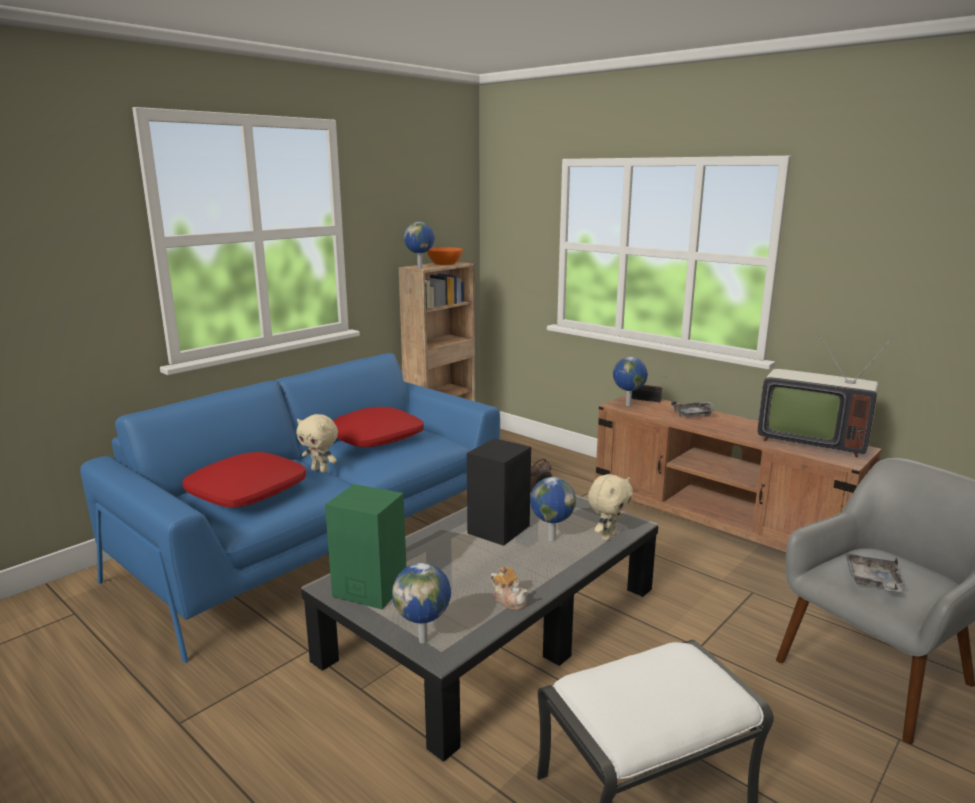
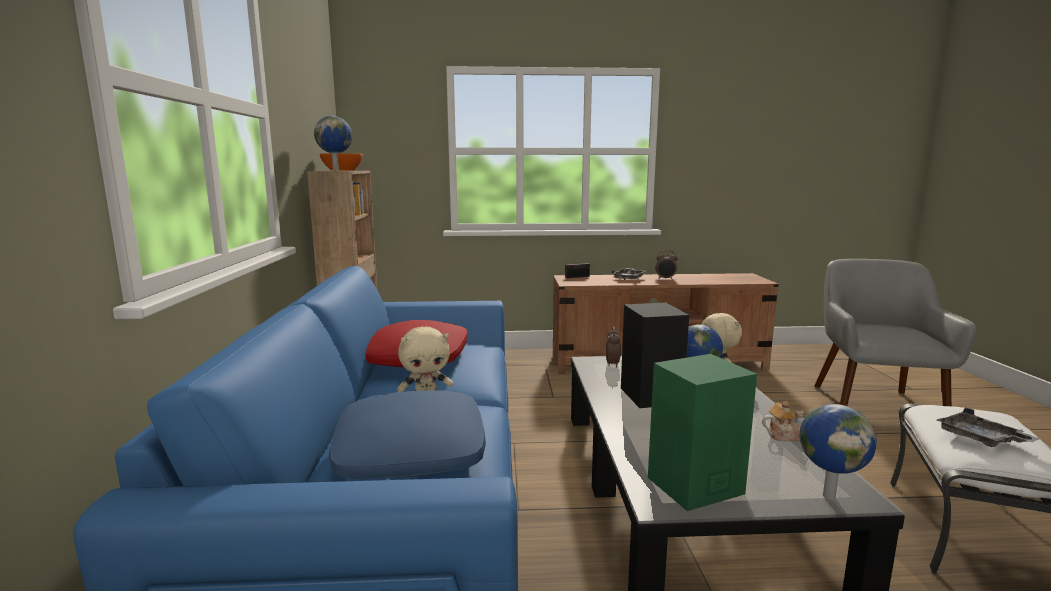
camera: 45 degrees left, 5 degrees down
red pillow [183,452,306,507] -> blue pillow [329,391,486,479]
globe [613,357,648,406] -> none
television [758,333,894,458] -> none
grey tray [845,553,905,592] -> grey tray moved to [937,407,1040,447]
none -> alarm clock [655,250,678,280]

